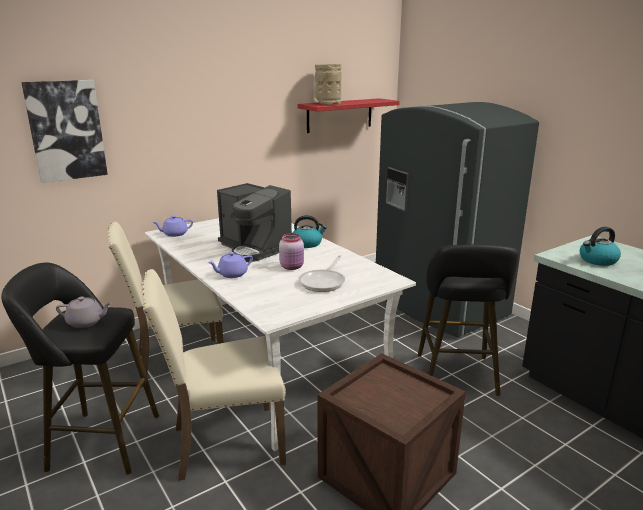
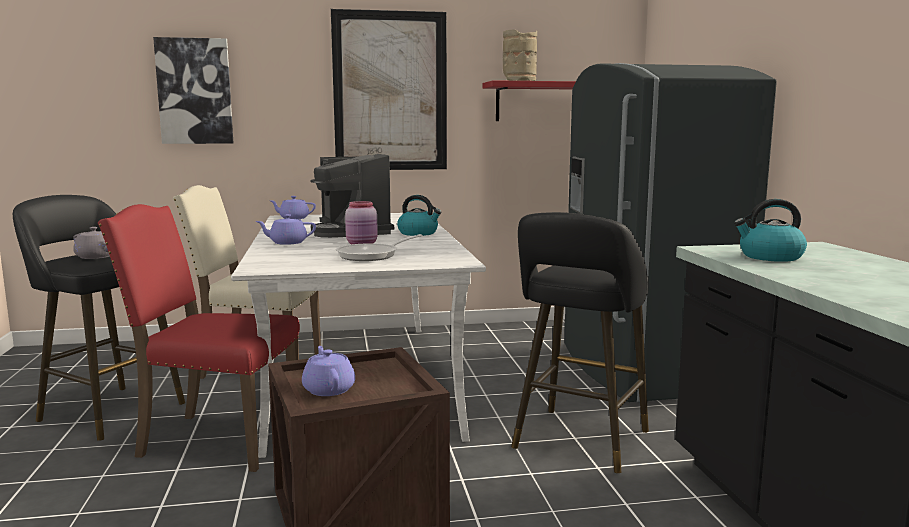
camera: 25 degrees right, 10 degrees down
beige chair [142,269,286,481] -> red chair [98,204,300,472]
none -> purple teapot [302,346,355,396]
none -> picture [331,9,447,170]

